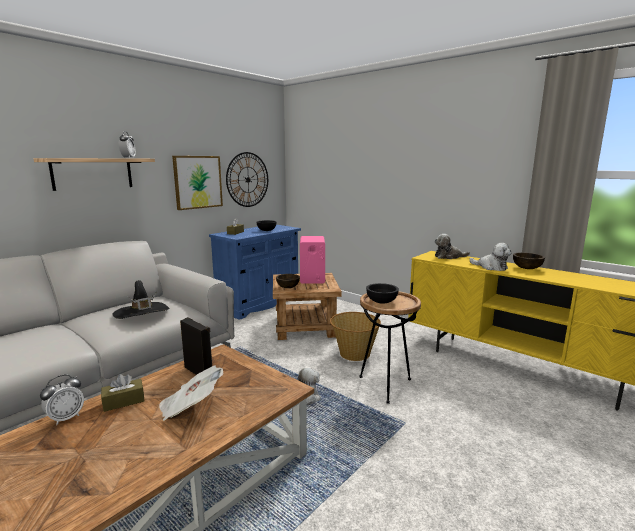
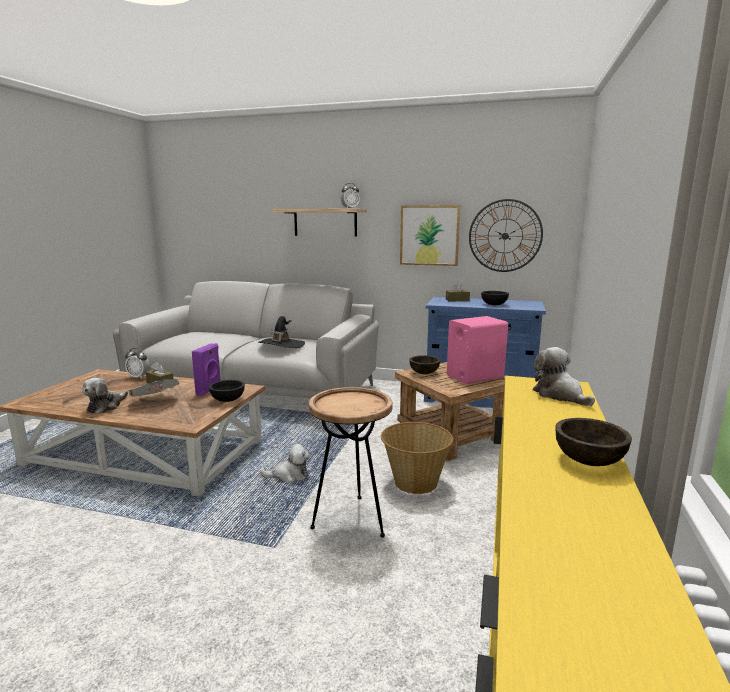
camera: 65 degrees right, 0 degrees up
black speaker [180,317,212,375] -> purple speaker [192,343,220,396]
black bowl [366,283,399,304] -> black bowl moved to [209,380,245,402]
plush toy [469,243,511,271] -> plush toy moved to [82,378,128,414]

